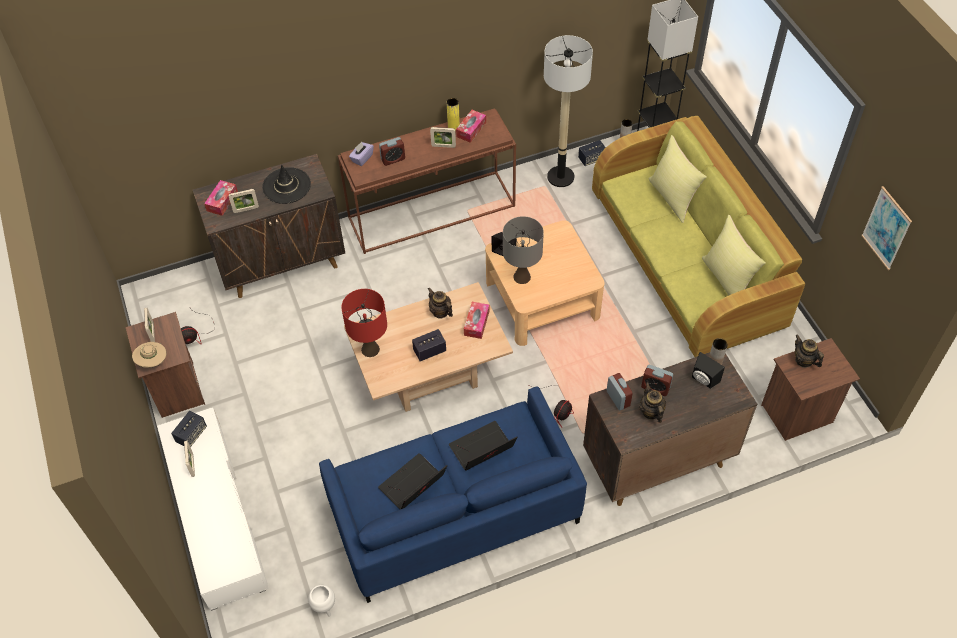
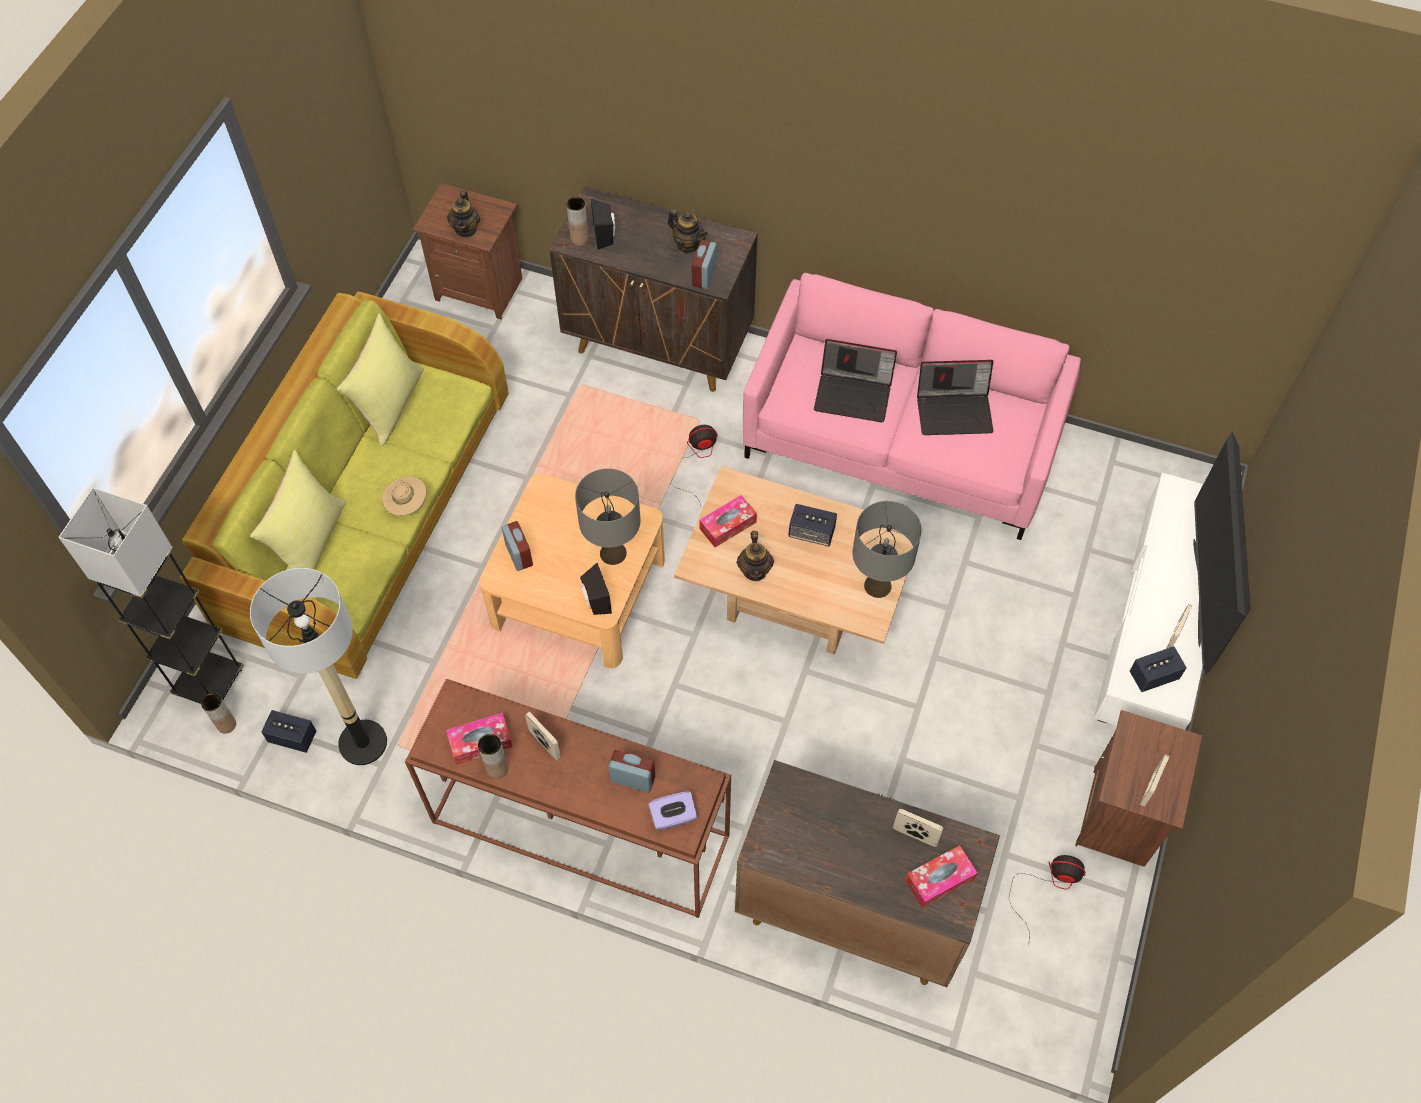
camera: 140 degrees left, 5 degrees up
beige hat [132,342,166,368] -> beige hat moved to [382,476,427,516]
black hat [262,165,311,204] -> none
white planter [308,585,335,617] -> none
blue sofa [319,387,587,603] -> pink sofa [743,273,1081,540]
red table lamp [341,289,387,357] -> grey table lamp [852,501,922,598]
yellow vase [447,98,460,131] -> brown vase [478,734,508,779]
teapot [639,382,666,423] -> teapot turned 75 degrees counterclockwise [668,209,708,253]
alarm clock [641,365,673,396] -> alarm clock moved to [502,521,533,571]
picture [861,186,912,270] -> none
none -> television [1193,432,1251,675]

